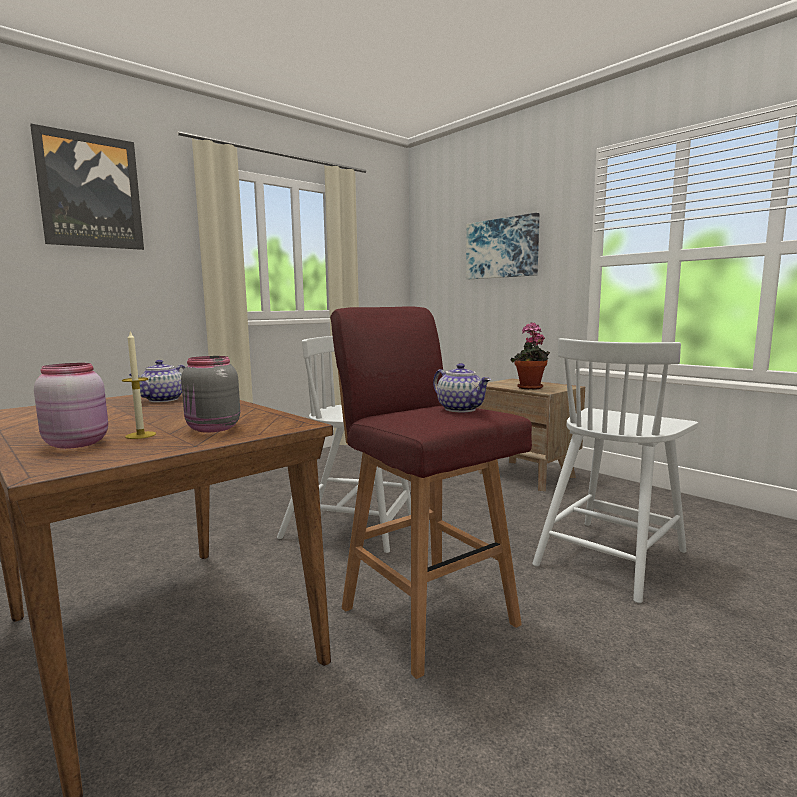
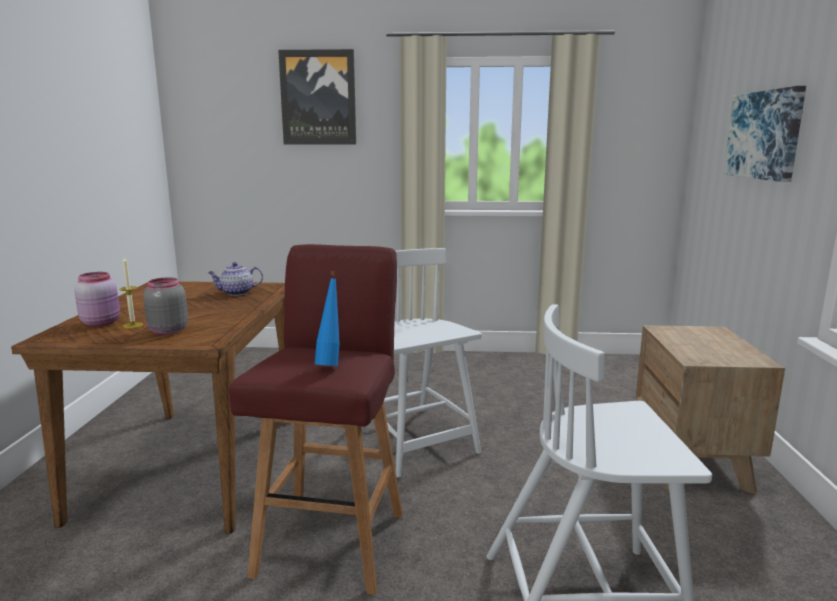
camera: 45 degrees right, 5 degrees up
teapot [433,363,491,412] -> blue bottle [315,271,340,366]
potted plant [511,322,550,390] -> none

